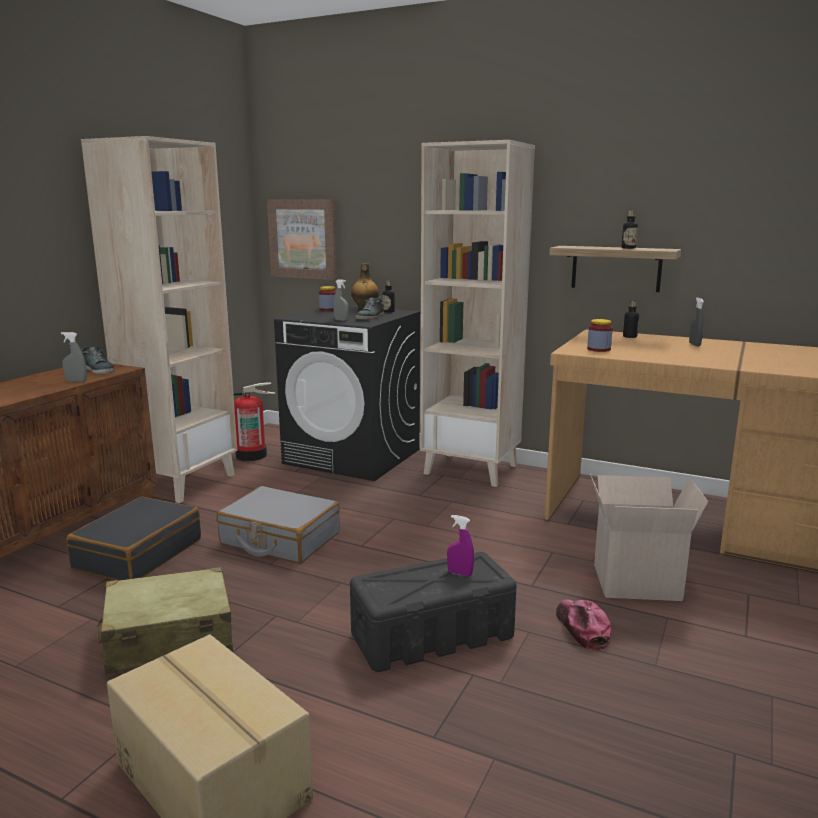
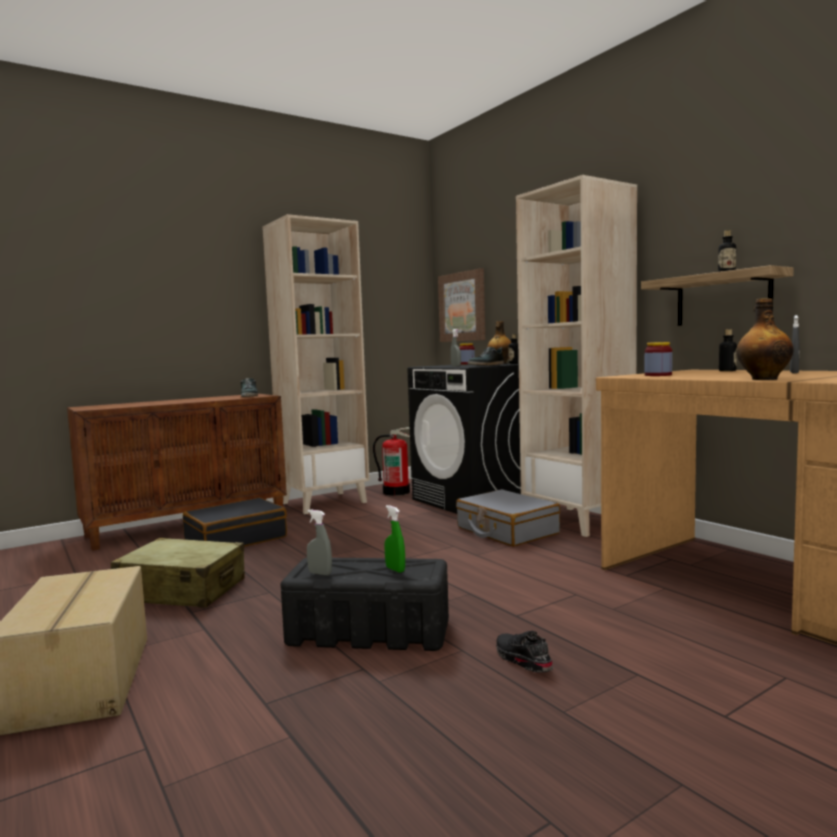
camera: 30 degrees right, 10 degrees down
grey spray bottle [61,332,87,382] -> grey spray bottle moved to [307,509,332,576]
grey suitcase [216,486,340,564] -> grey suitcase moved to [456,489,560,547]
purple spray bottle [447,515,474,576] -> green spray bottle [384,505,405,573]
cap [556,600,611,651] -> black shoe [496,631,553,672]
cardboard box [590,474,708,601] -> none
none -> bottle [736,298,794,380]

